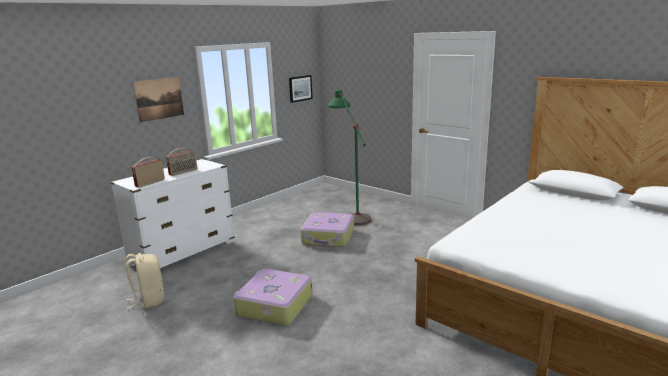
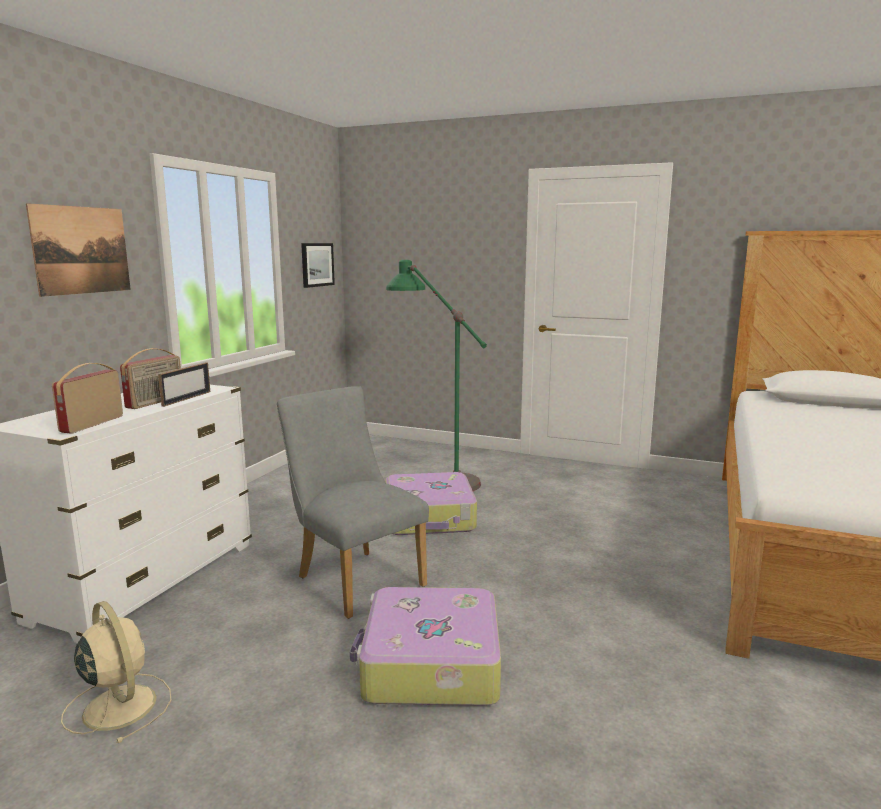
camera: 20 degrees left, 5 degrees down
beige backpack [126,253,164,309] -> beige fan [61,601,172,743]
none -> picture frame [158,362,210,407]
none -> grey chair [277,386,429,619]

